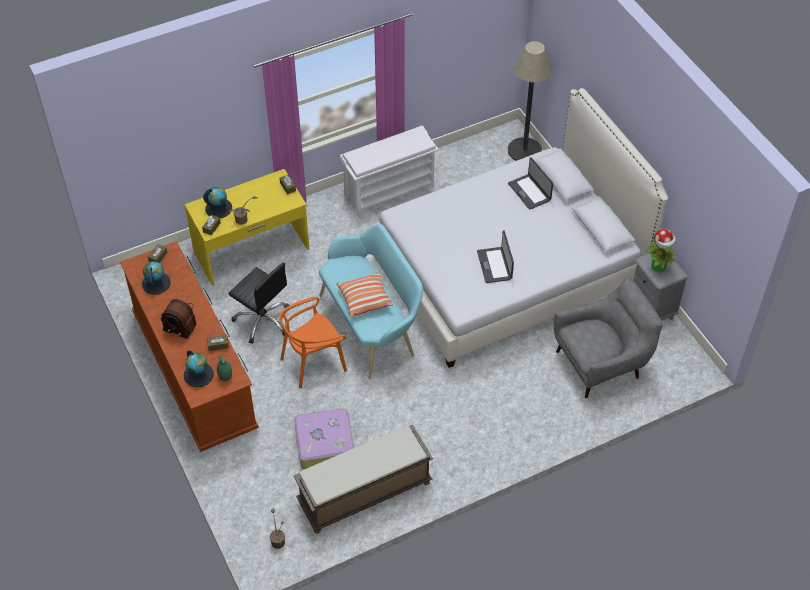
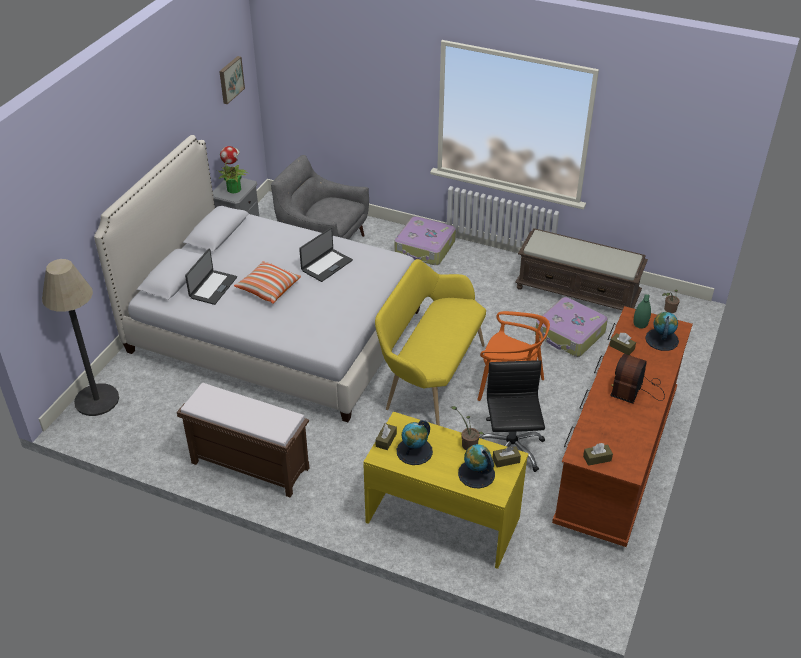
camera: 130 degrees left, 10 degrees down
globe [142,261,171,295] -> globe moved to [397,420,433,465]
radio [161,299,197,339] -> radio turned 135 degrees counterclockwise [610,354,665,404]
turquoise bench [319,223,423,379] -> yellow bench [375,259,486,426]
pillow [337,272,393,317] -> pillow moved to [234,261,301,304]
white bench [340,125,439,216] -> brown bench [177,383,309,498]
none -> picture [219,56,245,104]
none -> suitcase [395,216,456,265]

